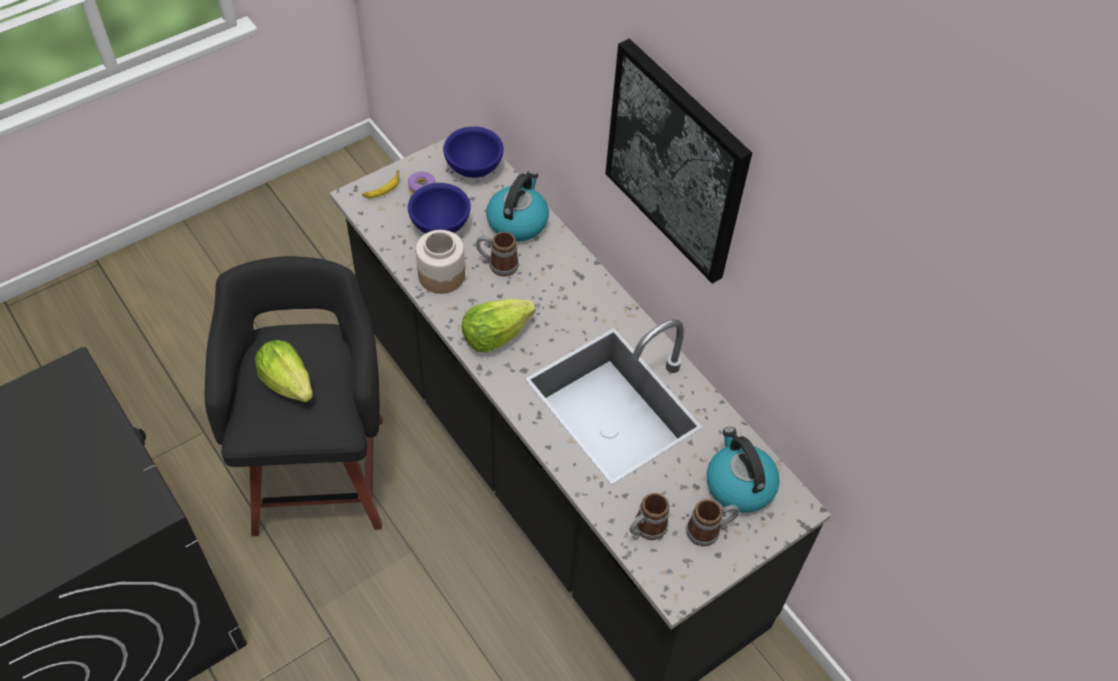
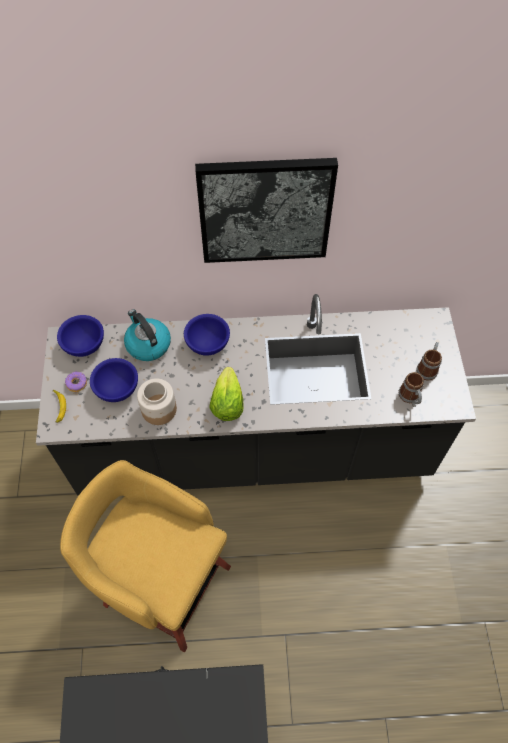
camera: 55 degrees left, 5 degrees up
black stool [205,256,383,536] -> yellow stool [60,460,231,652]
lettuce [255,340,313,402] -> none
mug [476,232,519,276] -> none
kettle [707,427,780,513] -> none
none -> blue bowl [184,314,230,356]

